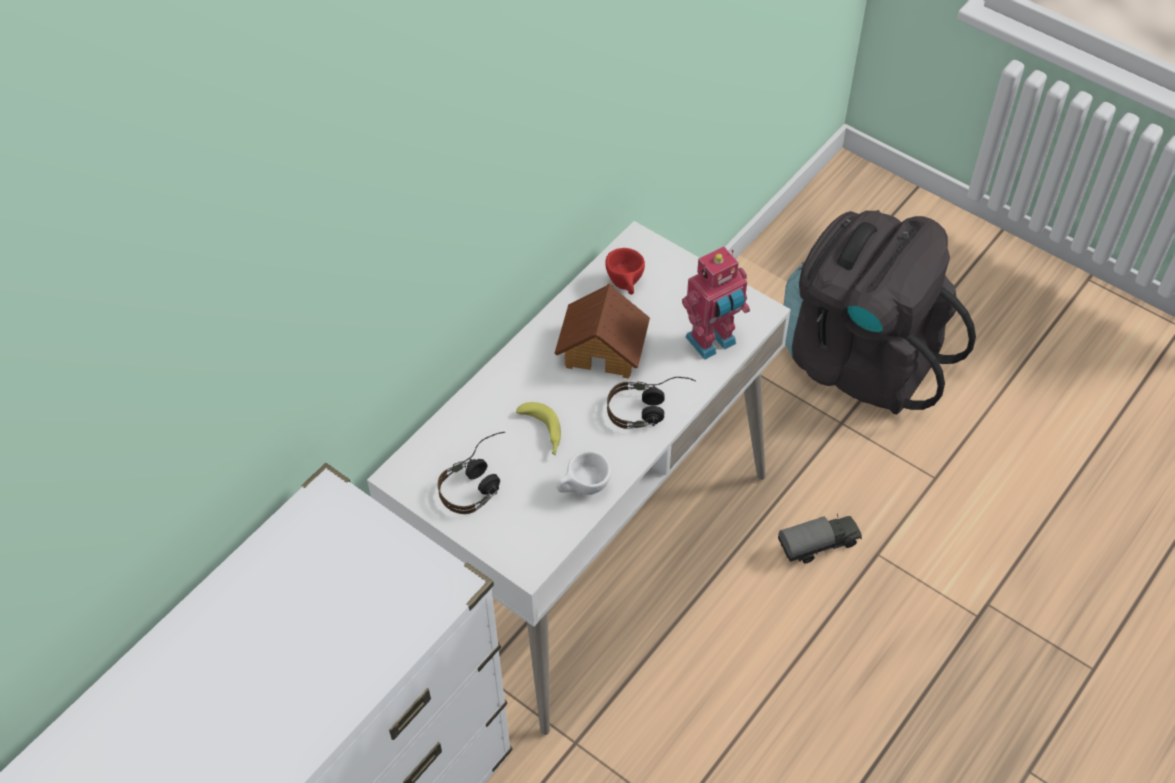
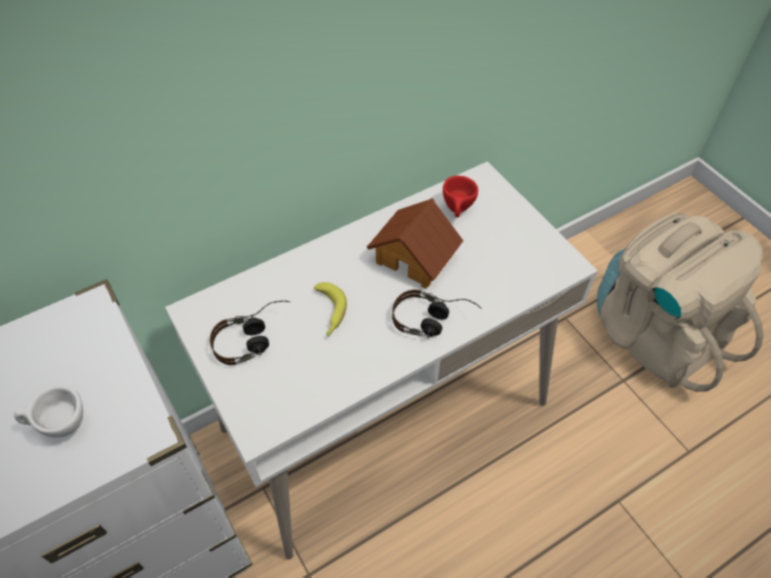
camera: 20 degrees right, 0 degrees up
white cup [556,450,611,495] -> white cup moved to [14,386,83,438]
toy robot [682,246,750,360] -> none
toy truck [778,514,862,563] -> none
black backpack [784,210,976,415] -> beige backpack [597,213,764,392]

